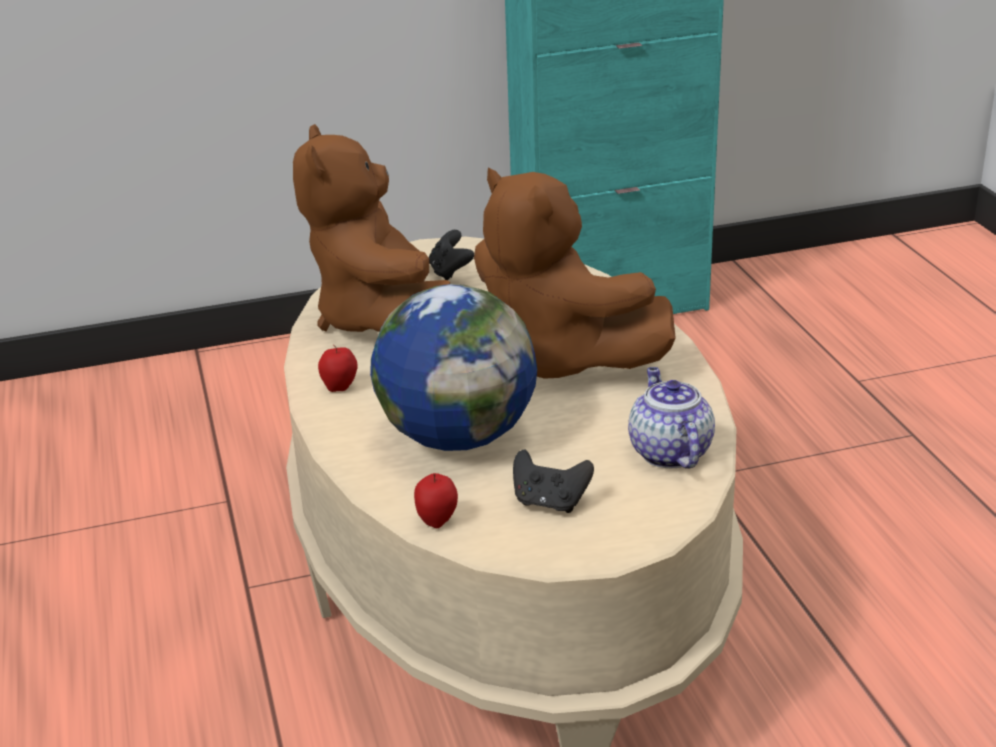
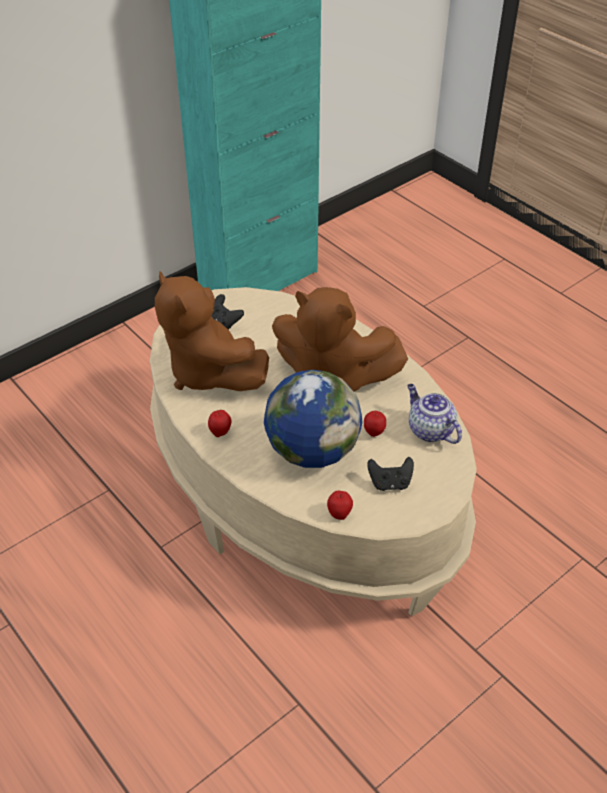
camera: 25 degrees left, 15 degrees up
none -> apple [364,411,386,437]

